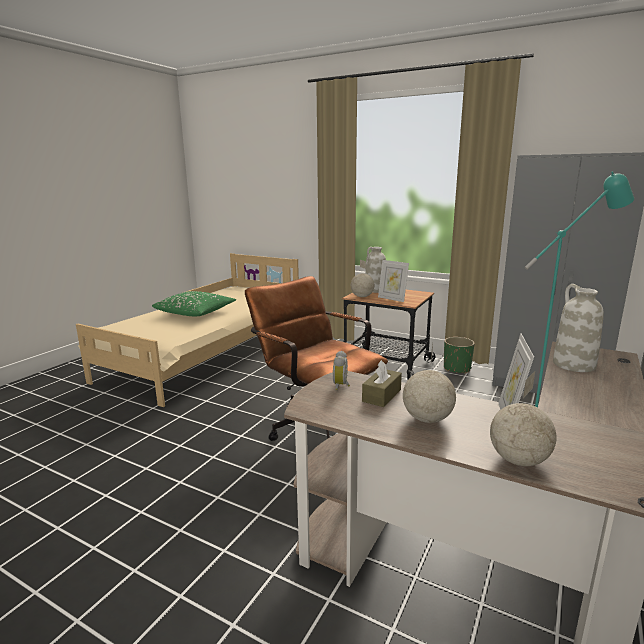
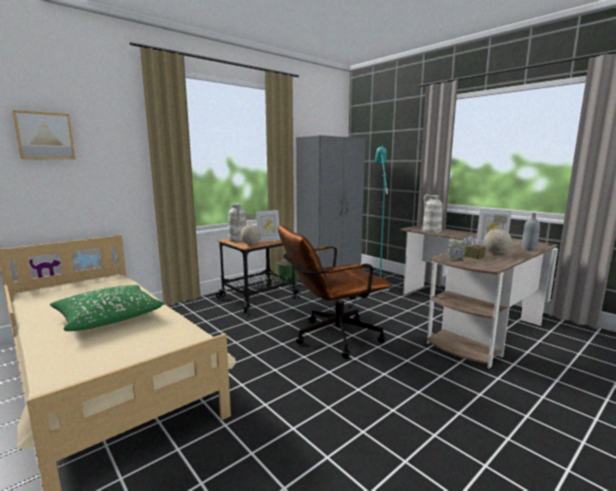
camera: 70 degrees left, 5 degrees down
globe [490,371,556,466] -> grey bottle [522,213,540,251]
none -> picture [13,110,75,160]

